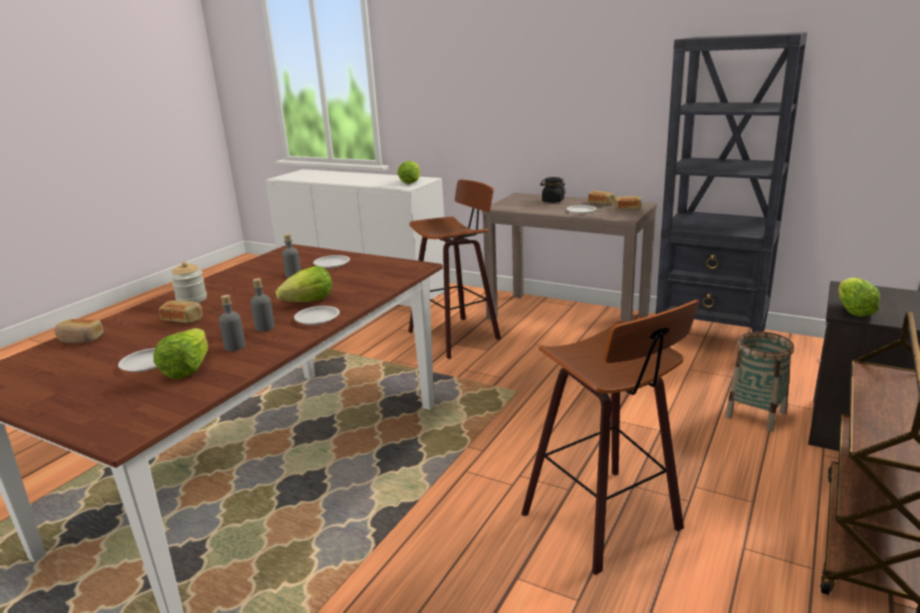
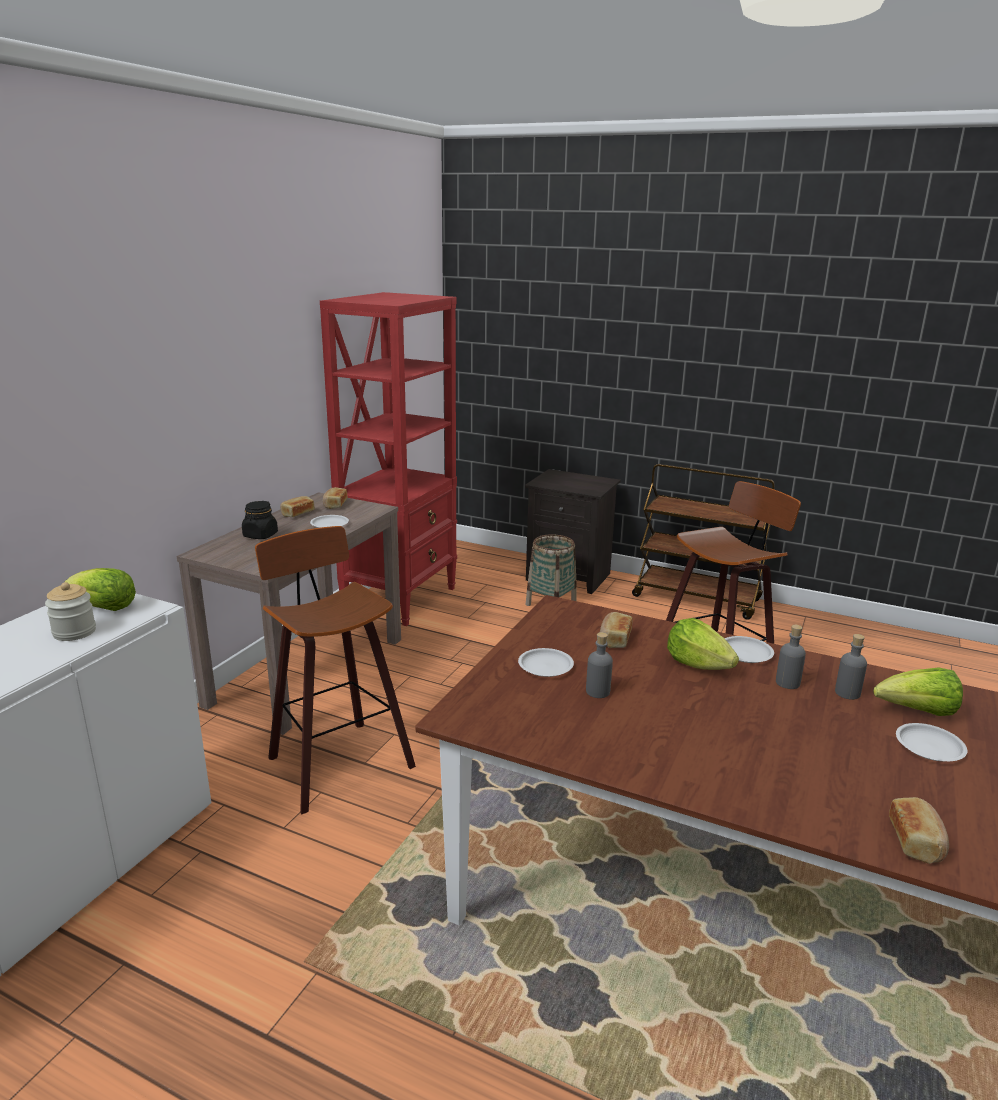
camera: 95 degrees left, 0 degrees up
bread [159,300,203,323] -> bread moved to [600,612,632,648]
jar [171,262,207,303] -> jar moved to [45,582,96,641]
black bookcase [655,32,807,332] -> red bookcase [320,292,457,626]
lettuce [839,278,880,317] -> none

